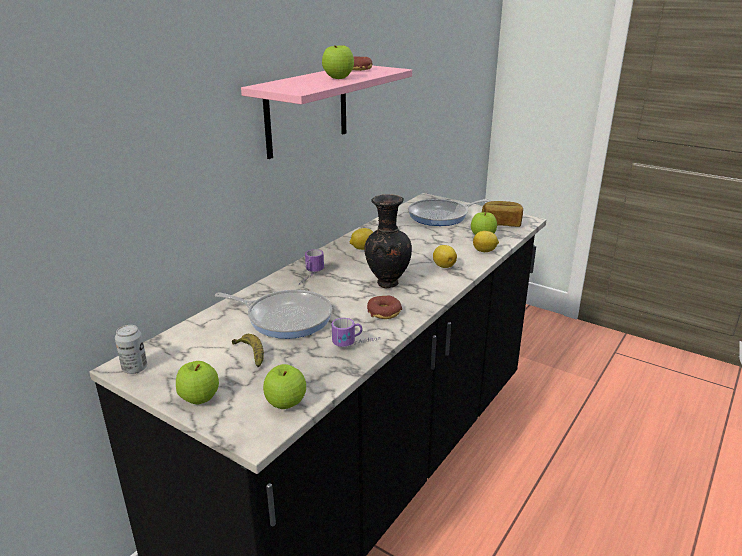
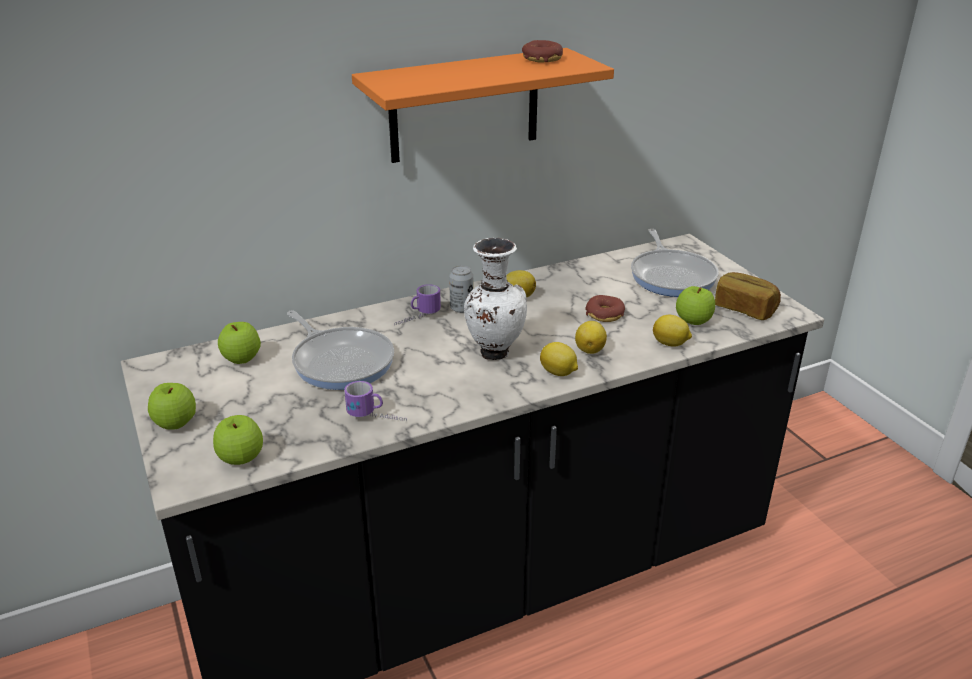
camera: 30 degrees right, 5 degrees up
can [115,325,147,374] -> can moved to [449,265,473,313]
banana [232,334,264,367] -> none
pink shelf [241,66,412,159] -> orange shelf [352,48,614,163]
apple [322,45,354,79] -> apple moved to [218,322,261,364]
black vase [364,194,412,289] -> white vase [464,238,527,360]
donut [367,296,402,319] -> donut moved to [585,295,625,322]
frying pan [408,199,491,226] -> frying pan turned 105 degrees counterclockwise [631,229,719,297]
none -> lemon [540,342,578,376]

